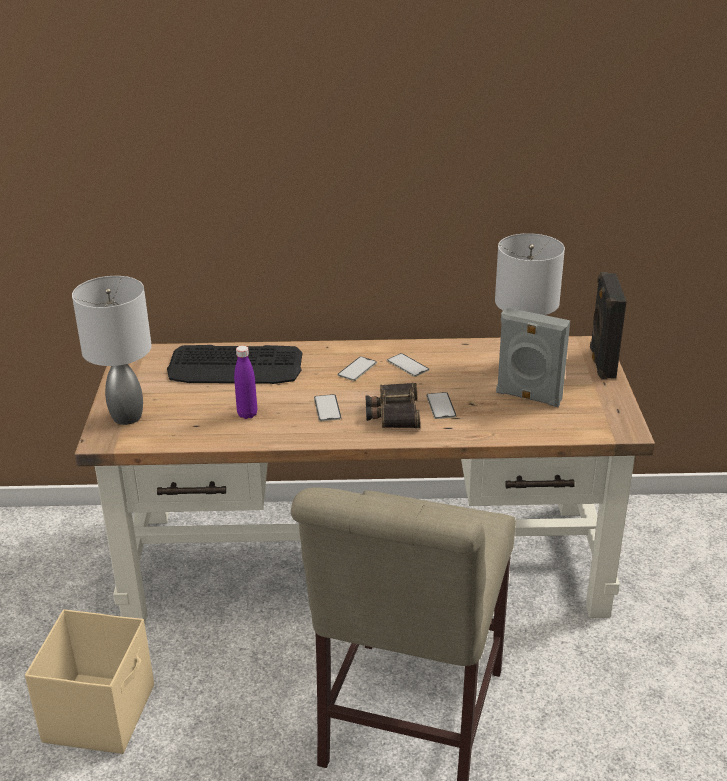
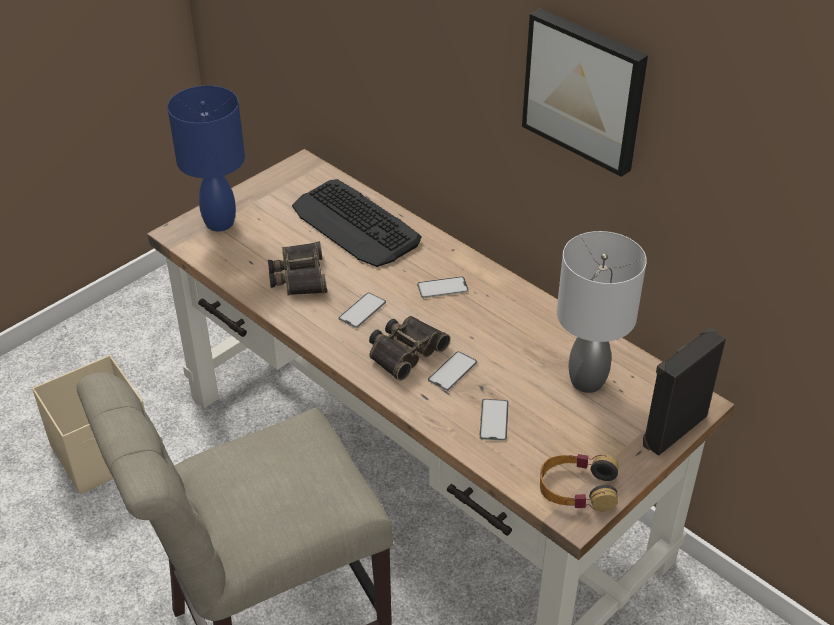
camera: 45 degrees right, 10 degrees up
grey table lamp [72,276,152,425] -> blue table lamp [167,85,245,231]
purple bottle [234,346,257,419] -> binoculars [268,241,327,295]
phone [387,353,429,377] -> phone moved to [479,399,509,441]
grey speaker [496,308,570,407] -> none
none -> picture [522,9,648,177]
none -> headphones [540,454,619,511]

